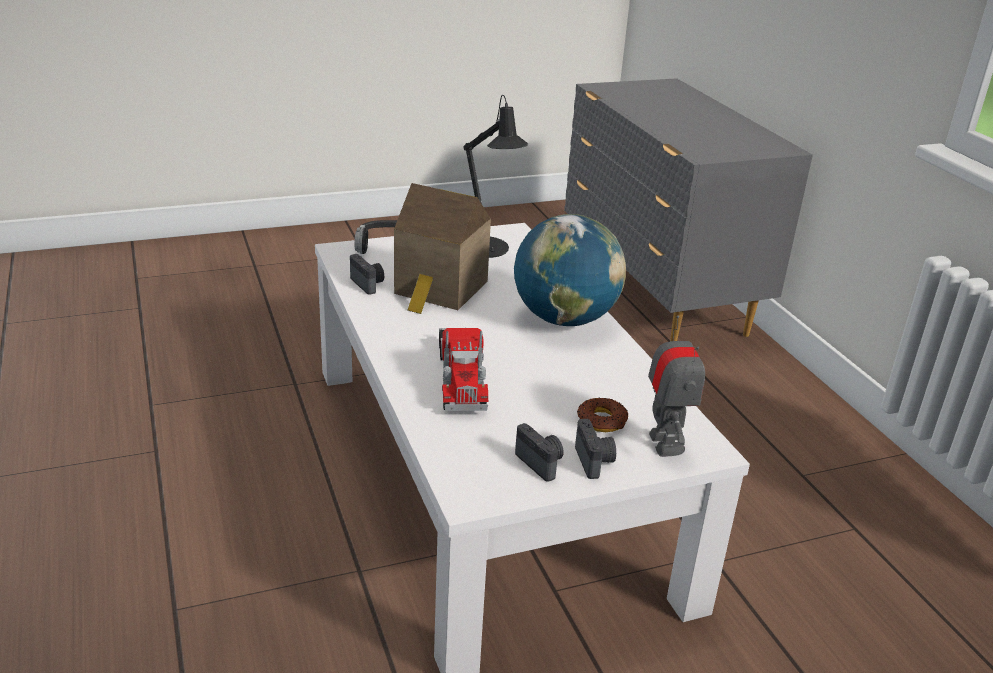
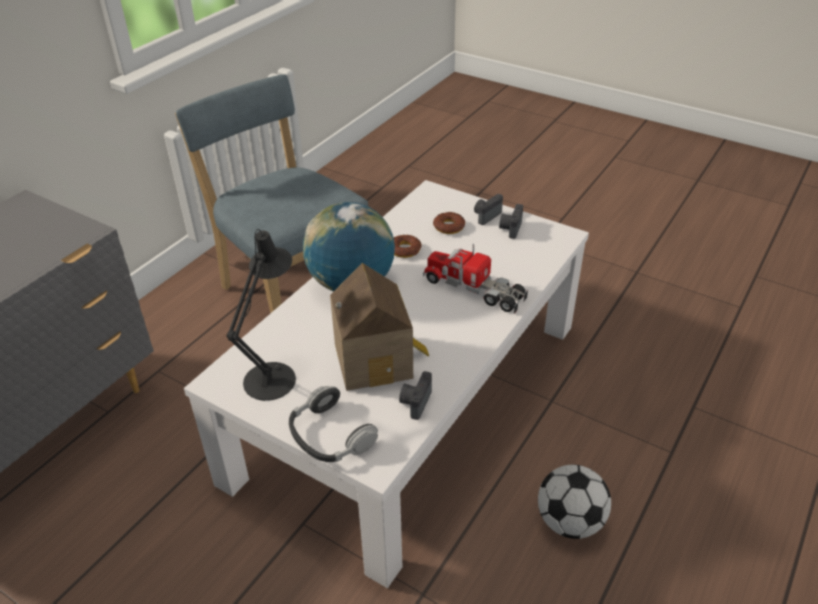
camera: 125 degrees left, 10 degrees up
toy truck [439,328,489,411] -> toy truck turned 105 degrees counterclockwise [423,244,528,314]
toy robot [648,315,705,457] -> none
none -> blue chair [175,74,369,313]
none -> donut [394,235,421,258]
none -> football [538,465,611,539]

